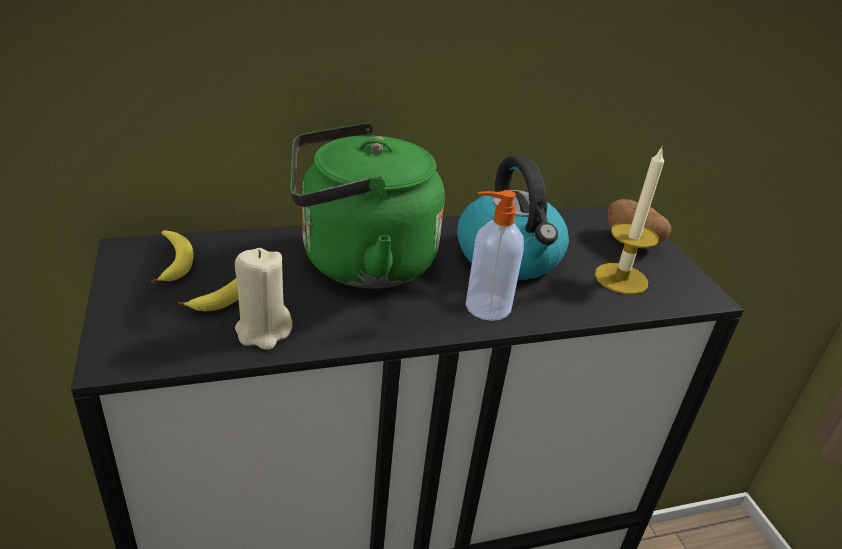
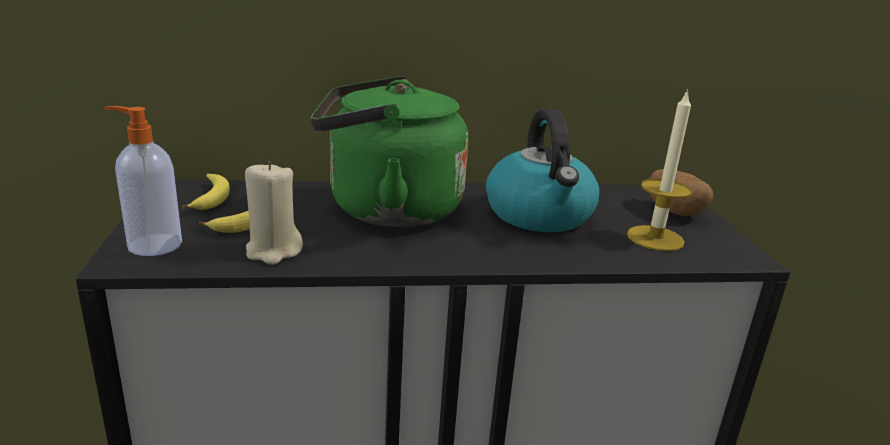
camera: 10 degrees right, 10 degrees down
soap dispenser [466,190,524,321] -> soap dispenser moved to [104,106,182,256]

